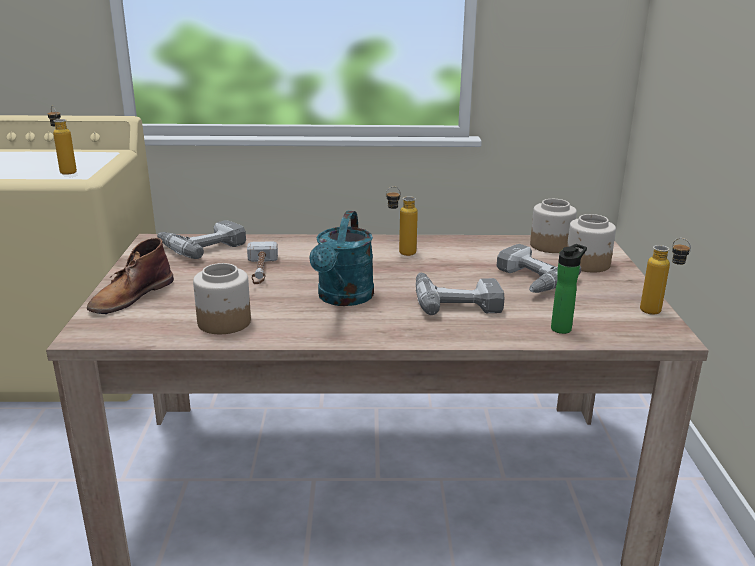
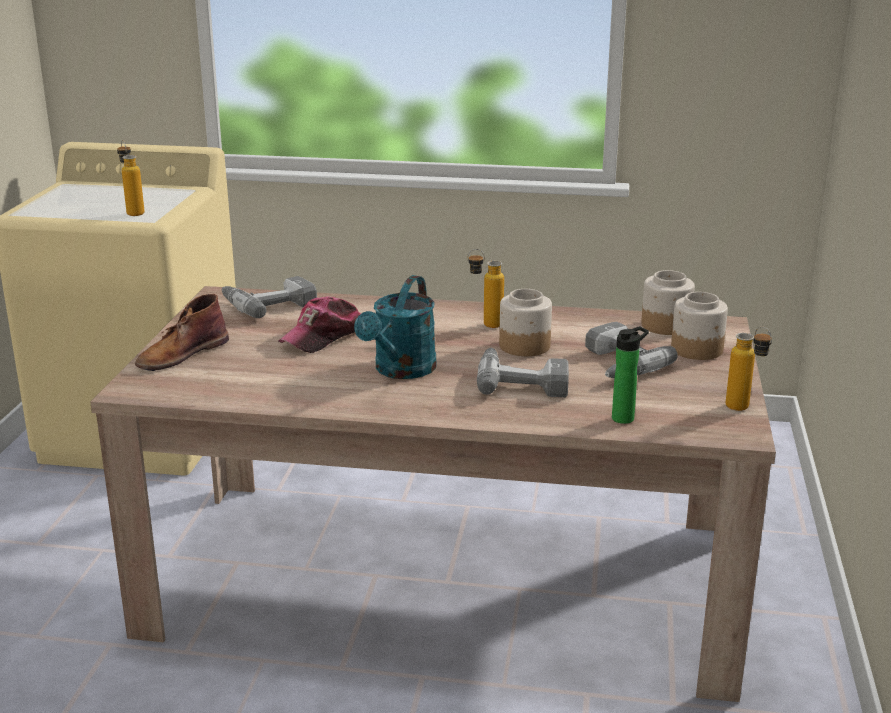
camera: 10 degrees right, 0 degrees up
jar [193,263,251,334] -> jar moved to [499,289,552,356]
hammer [247,241,278,284] -> cap [278,296,361,353]

